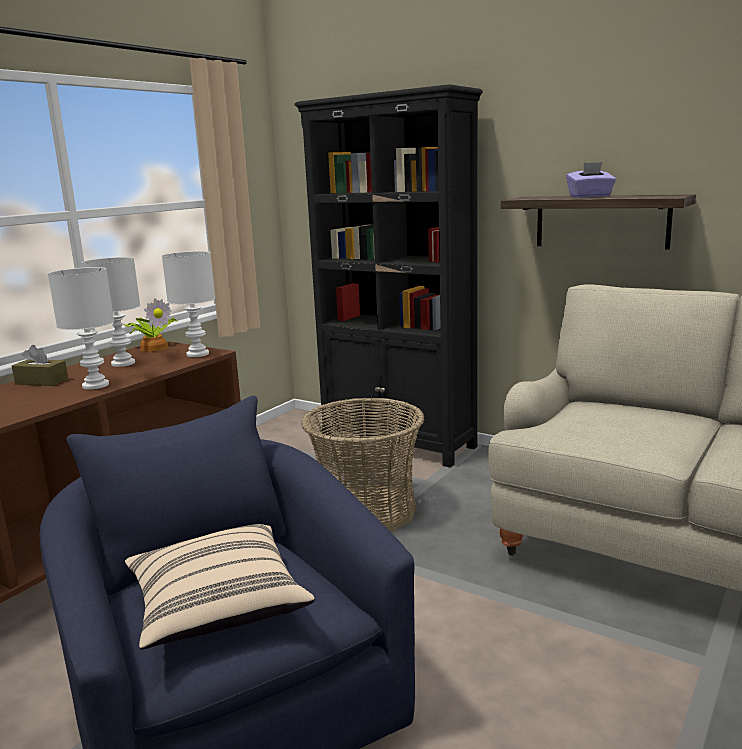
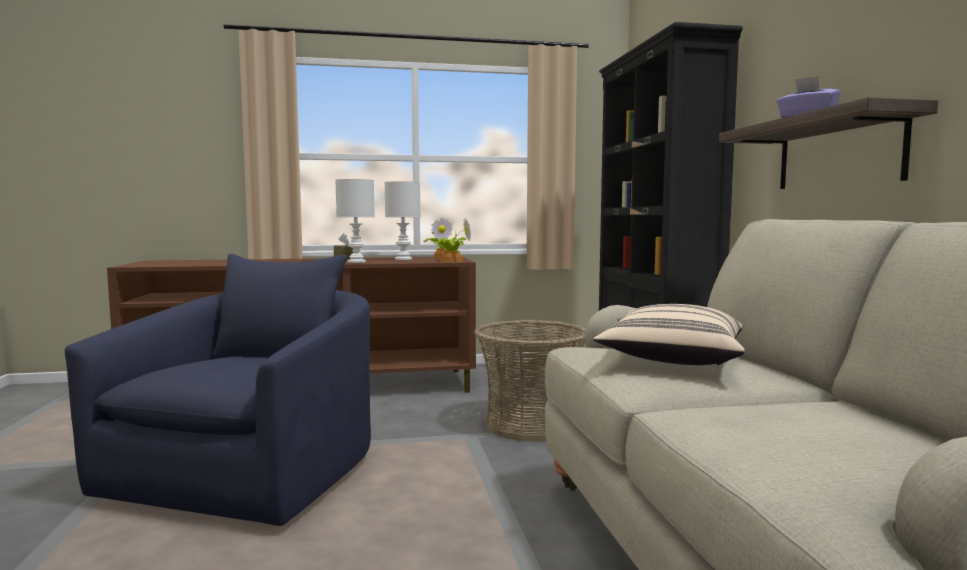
camera: 45 degrees right, 10 degrees down
beige pillow [125,524,315,650] -> beige pillow moved to [593,304,745,365]
white table lamp [162,251,215,357] -> potted plant [429,217,471,262]

